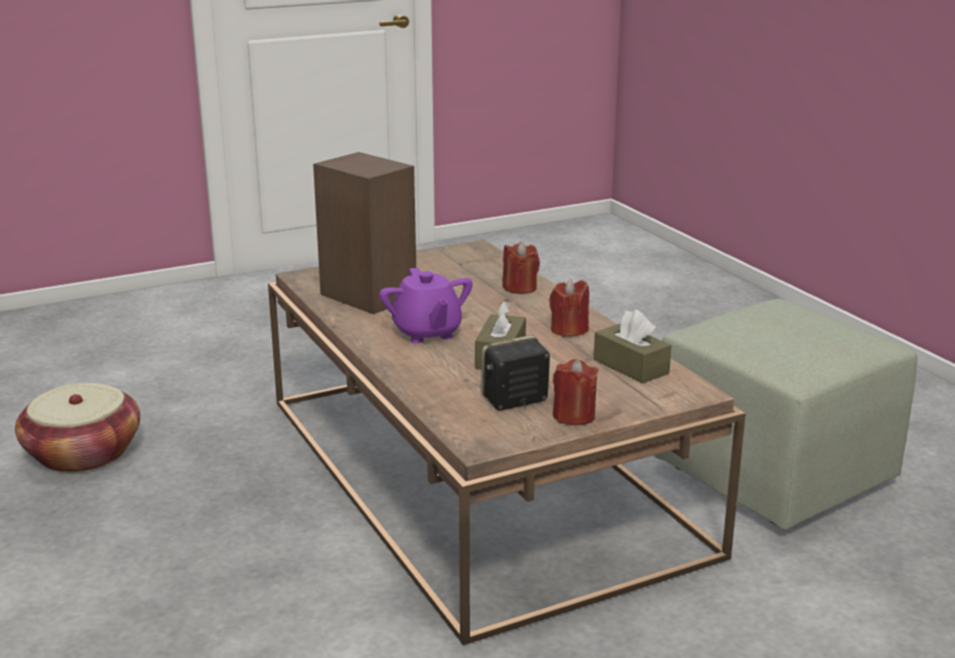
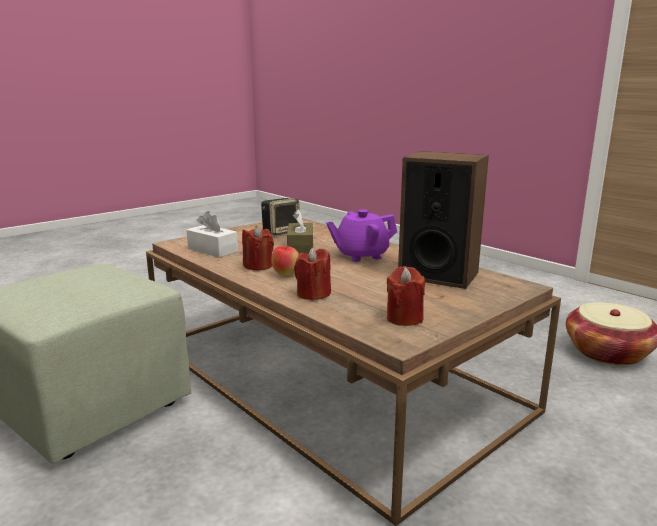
camera: 165 degrees right, 5 degrees down
purple teapot [379,268,473,344] -> purple teapot turned 75 degrees counterclockwise [326,209,397,262]
red candle [553,359,598,425] -> red candle moved to [387,266,425,326]
brown tissue box [594,309,671,383] -> white tissue box [187,211,238,258]
none -> apple [271,246,299,276]

